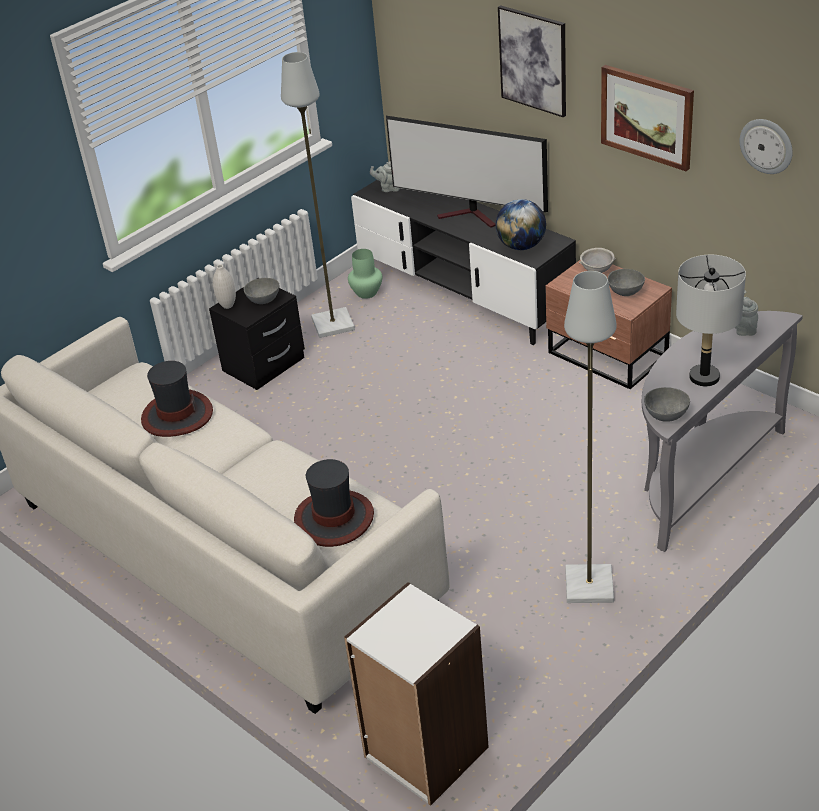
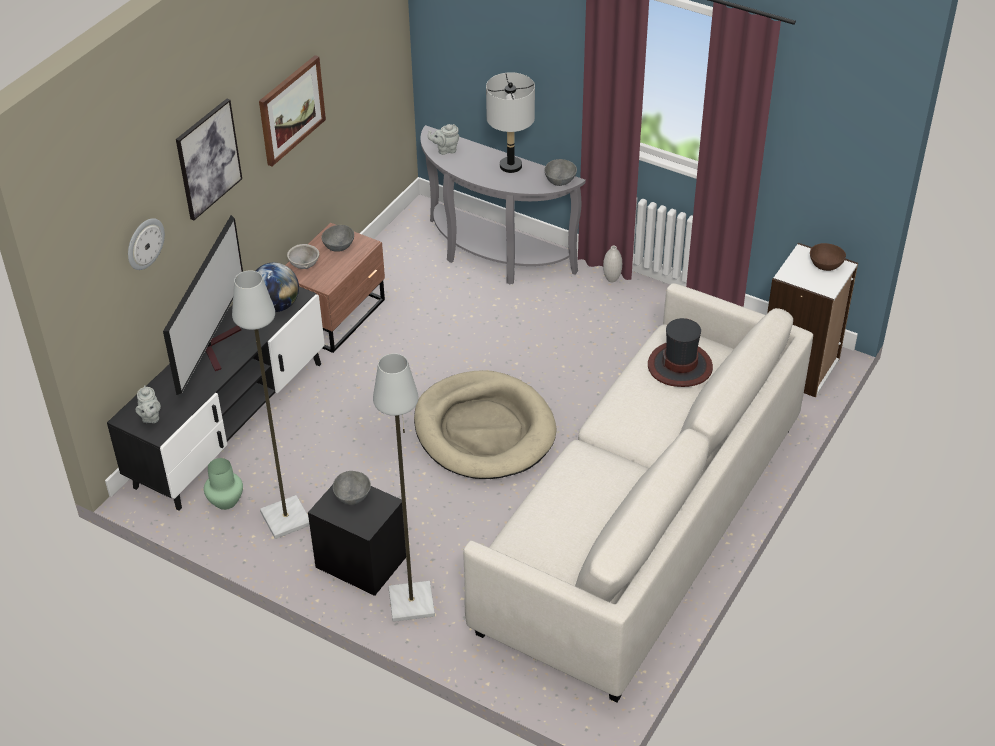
camera: 105 degrees left, 5 degrees up
hat [141,361,213,437] -> none
white vase [213,264,236,309] -> white vase moved to [603,246,622,282]
grey floor lamp [564,271,617,603] -> grey floor lamp moved to [373,353,435,622]
wall clock [739,119,793,174] -> wall clock moved to [128,218,165,270]
none -> beige dog bed [414,370,557,479]
none -> brown bowl [810,243,846,271]

